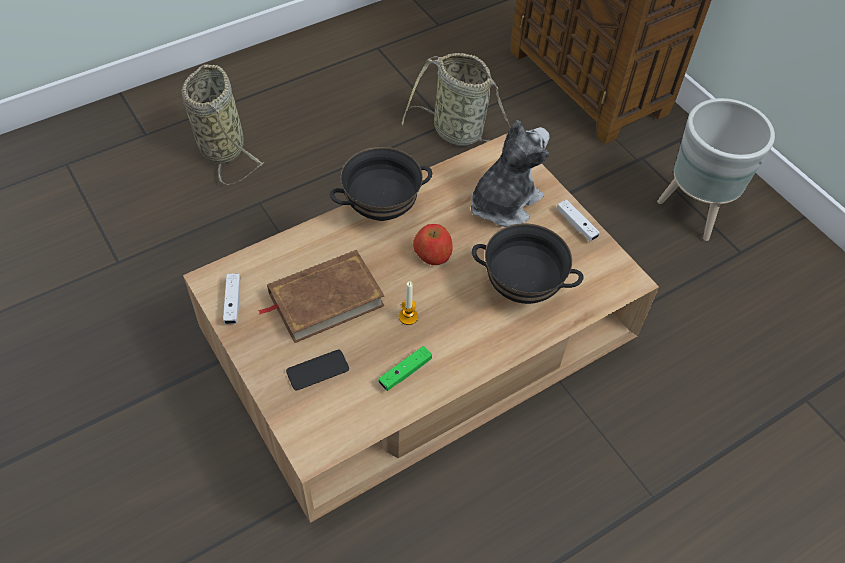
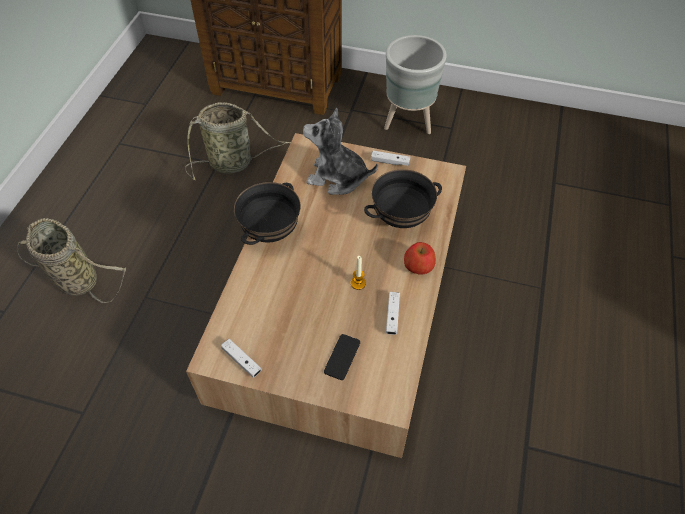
camera: 40 degrees left, 0 degrees up
brown book [258,250,385,343] -> none
green game controller [378,346,432,391] -> white game controller [386,292,400,335]
apple [413,224,453,265] -> apple moved to [404,242,436,274]
plush toy [471,120,550,227] -> plush toy turned 75 degrees counterclockwise [303,108,378,195]

